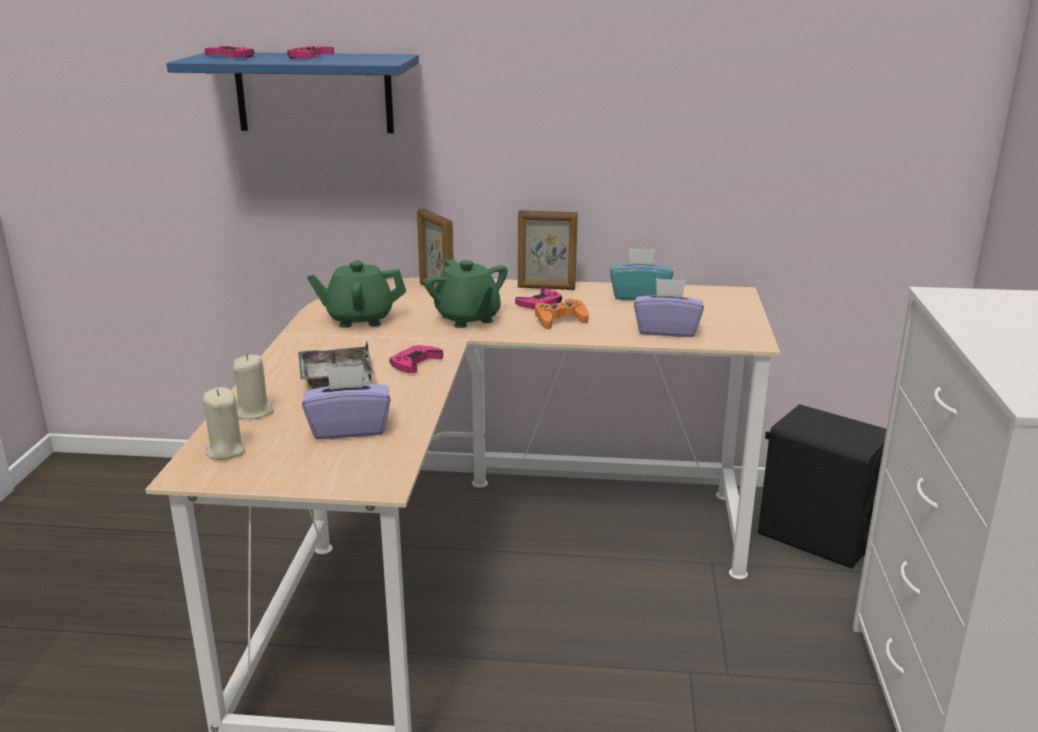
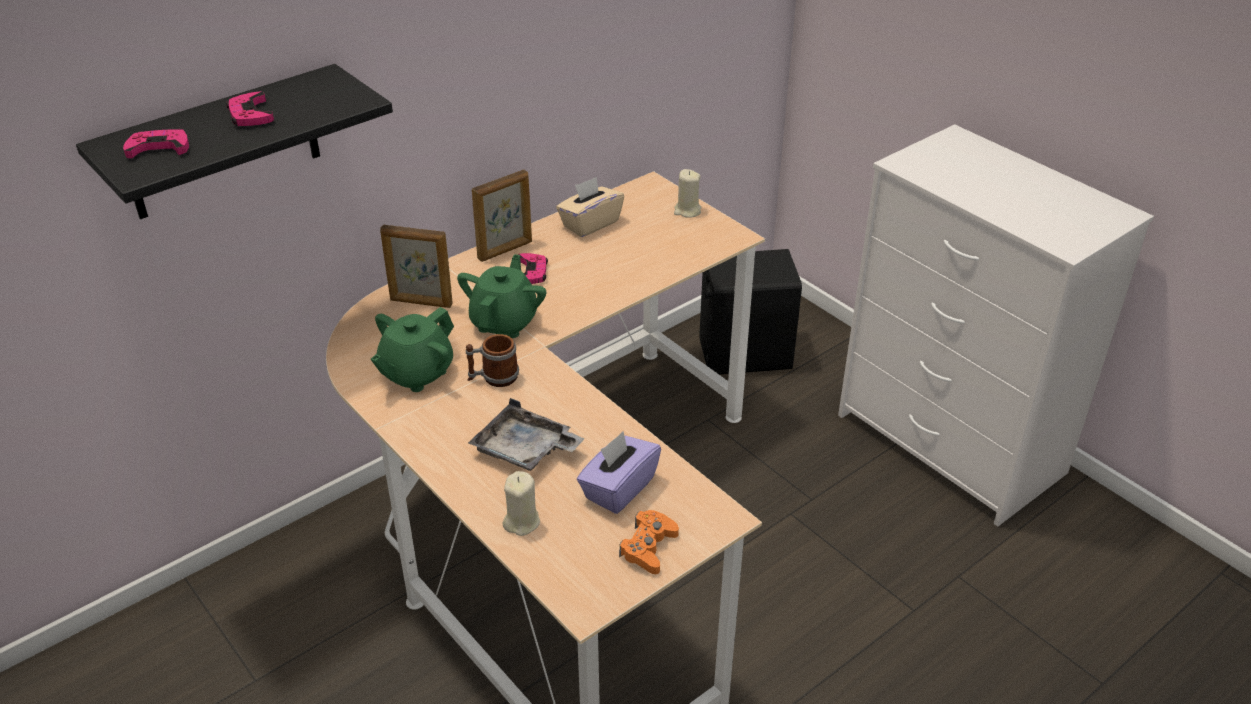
camera: 45 degrees left, 15 degrees up
blue shelf [166,53,419,133] -> black shelf [76,64,393,219]
beige candle [203,387,245,460] -> beige candle moved to [674,169,701,218]
pink game controller [390,345,443,373] -> none
green teapot [425,259,508,328] -> green teapot turned 90 degrees counterclockwise [457,254,546,338]
orange game controller [535,299,588,329] -> orange game controller moved to [619,510,679,574]
turquoise tissue box [610,248,673,300] -> beige tissue box [556,177,624,237]
purple tissue box [634,278,704,337] -> none
none -> mug [465,334,519,387]

